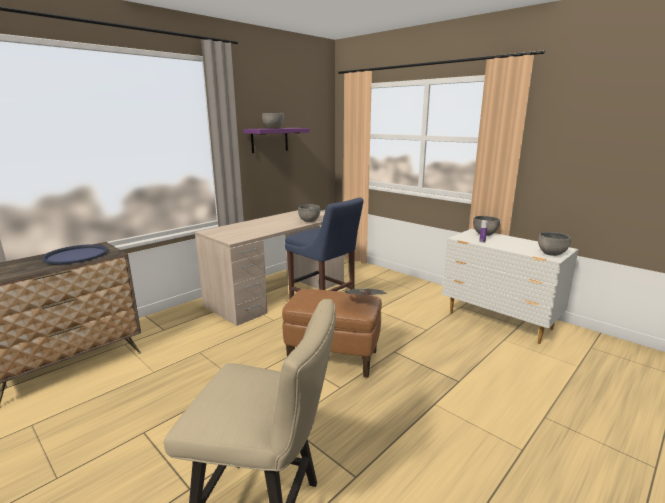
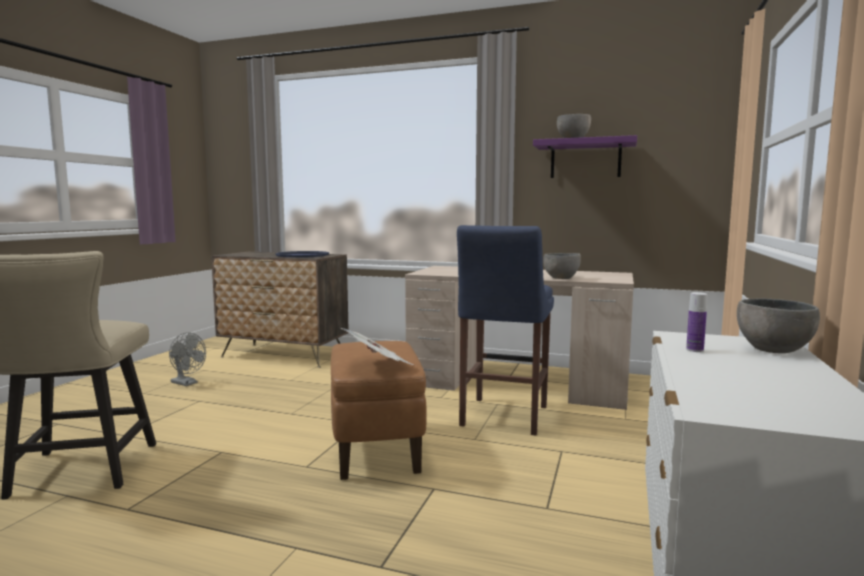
camera: 65 degrees right, 10 degrees down
grey bowl [538,232,571,256] -> none
none -> grey fan [169,332,206,386]

